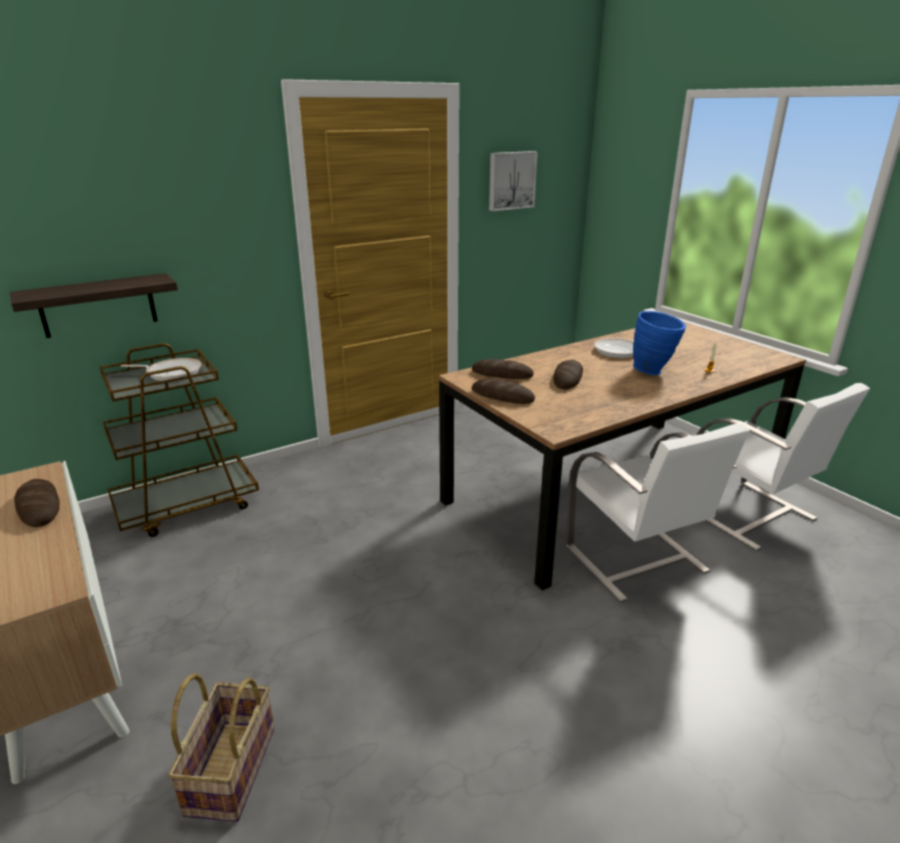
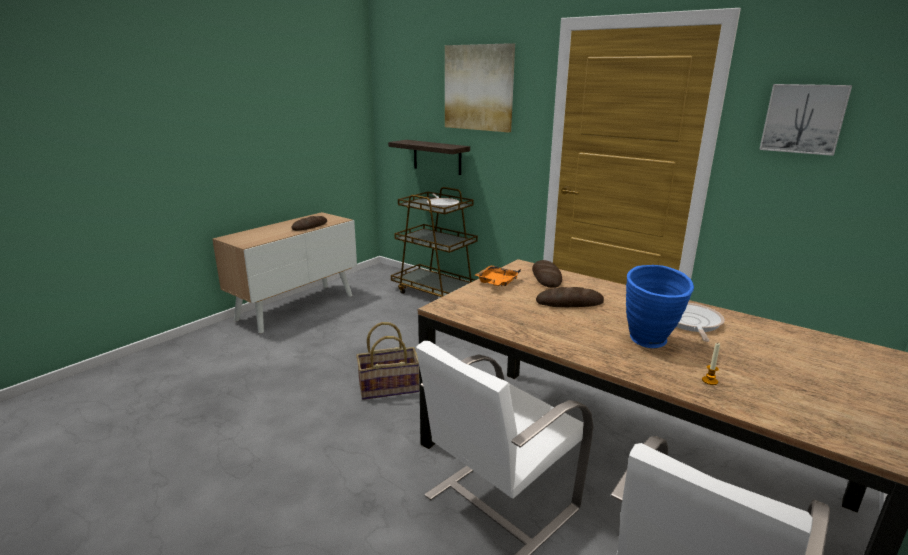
camera: 70 degrees right, 5 degrees down
basket [168,673,275,822] -> basket moved to [356,322,419,400]
bread [472,379,535,404] -> orange tray [475,265,521,286]
none -> picture [445,43,515,133]

